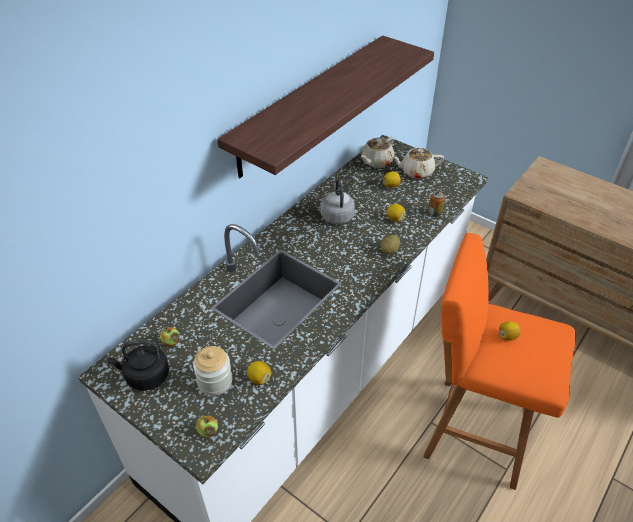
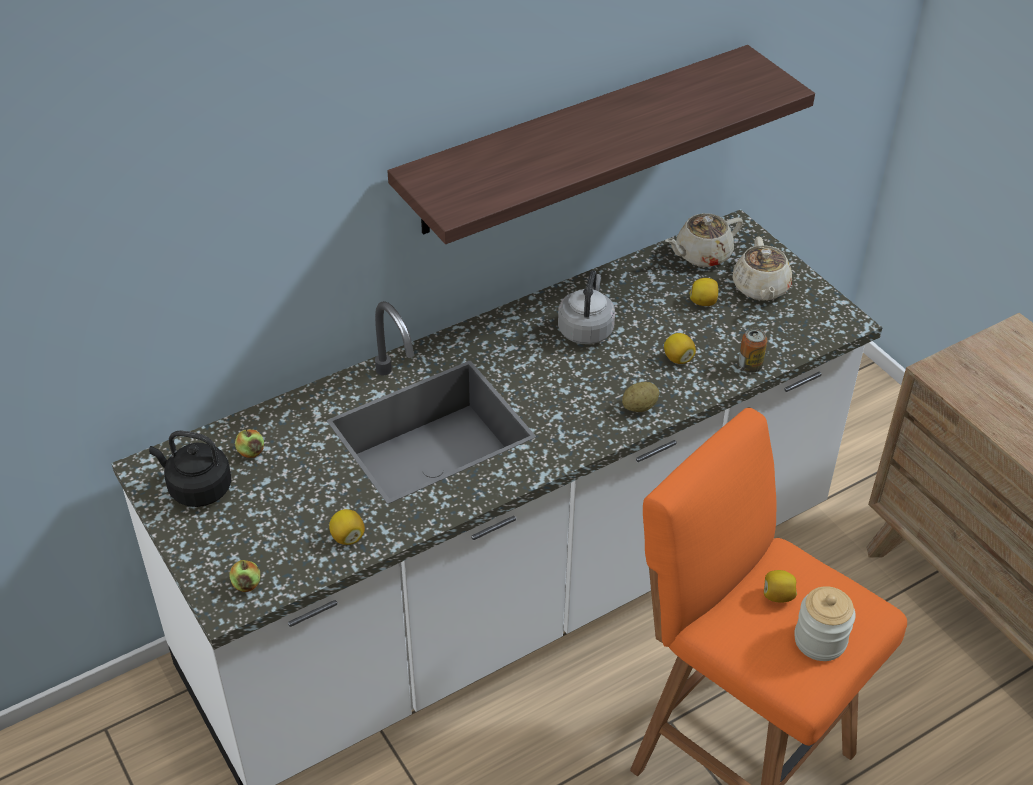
camera: 20 degrees right, 0 degrees up
jar [193,346,233,396] -> jar moved to [794,586,856,661]
beige teapot [391,148,444,179] -> beige teapot turned 105 degrees counterclockwise [733,236,792,301]

